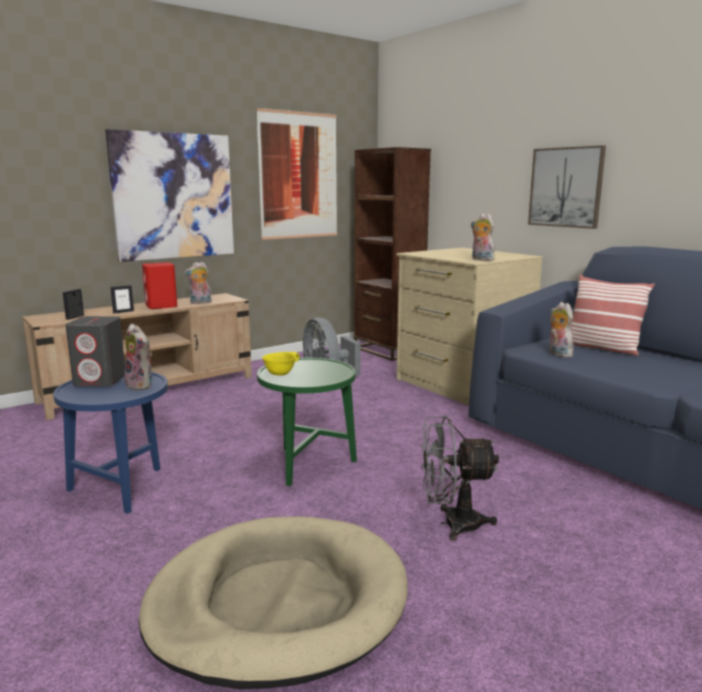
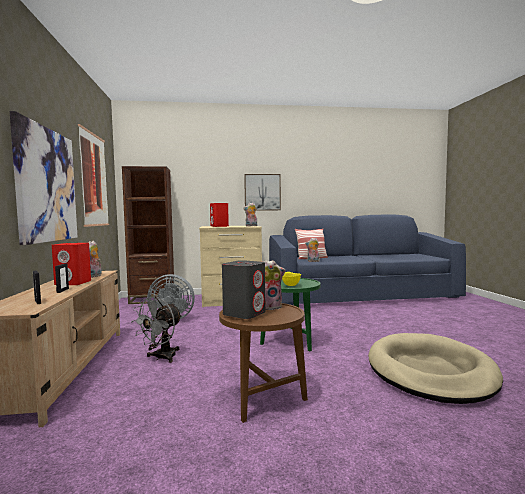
camera: 60 degrees left, 10 degrees down
blue side table [53,372,168,514] -> brown side table [219,303,308,423]
grey fan [421,416,499,541] -> grey fan moved to [131,296,182,363]
none -> red speaker [210,203,229,227]

